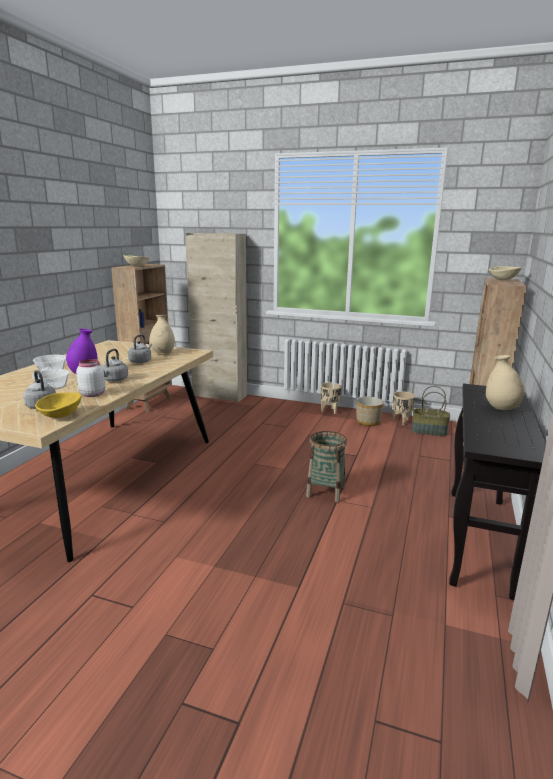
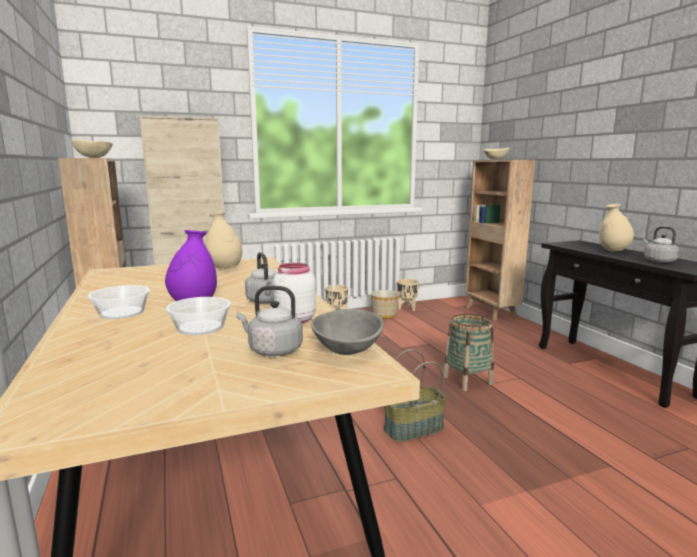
camera: 40 degrees left, 5 degrees down
yellow bowl [35,392,82,418] -> grey bowl [312,309,384,355]
grey kettle [128,334,152,363] -> grey kettle moved to [643,226,679,263]
basket [412,386,450,436] -> basket moved to [384,349,447,442]

